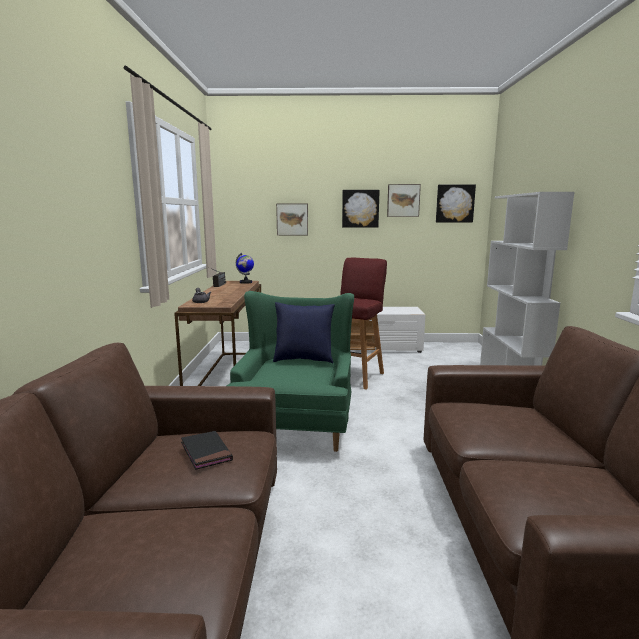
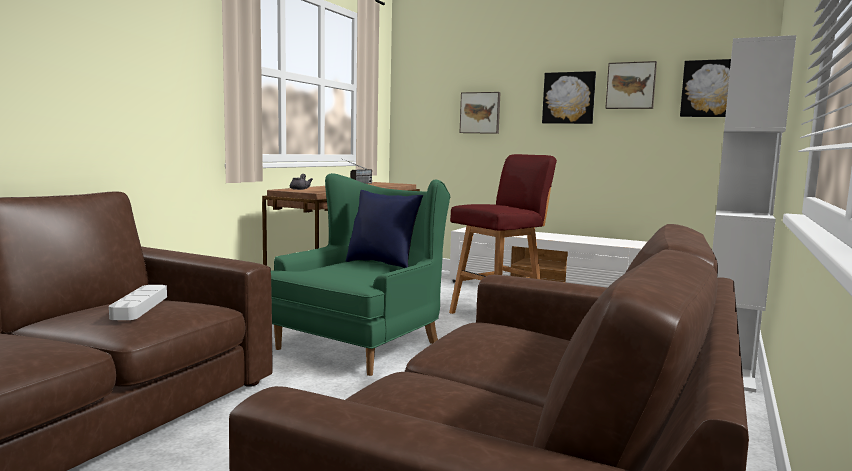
camera: 25 degrees right, 5 degrees down
black book [181,431,233,470] -> grey tray [109,285,167,320]
globe [236,253,254,284] -> none

